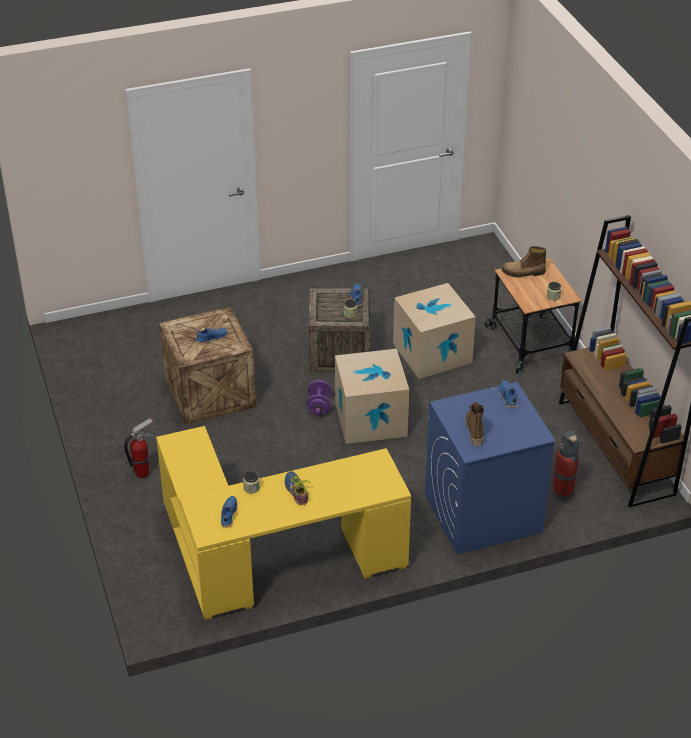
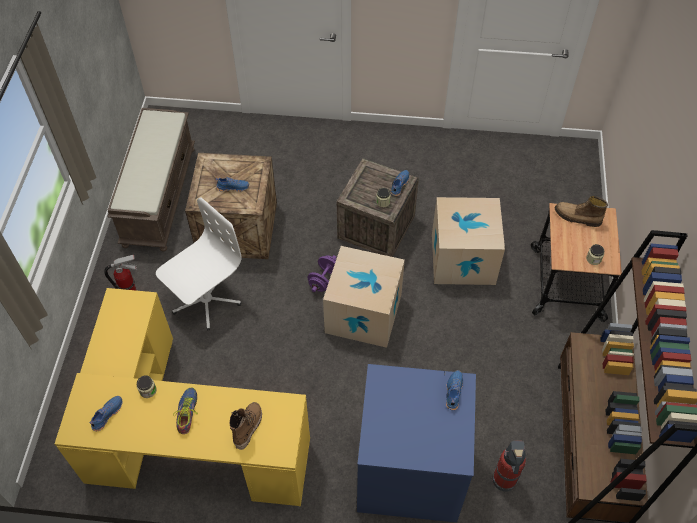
camera: 25 degrees right, 15 degrees up
boot [465,402,484,446] -> boot moved to [230,402,262,450]
none -> brown bench [108,108,195,252]
none -> white office chair [156,197,242,330]

